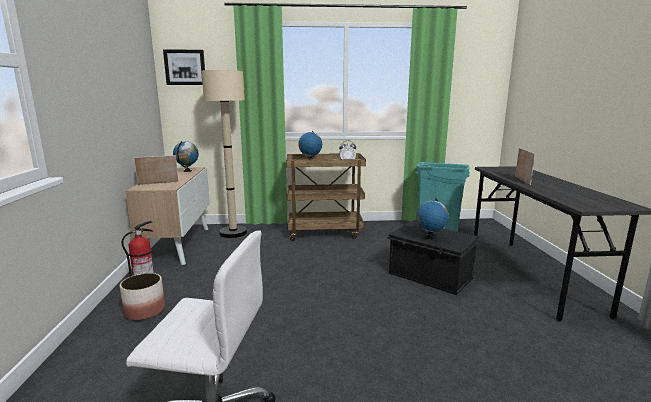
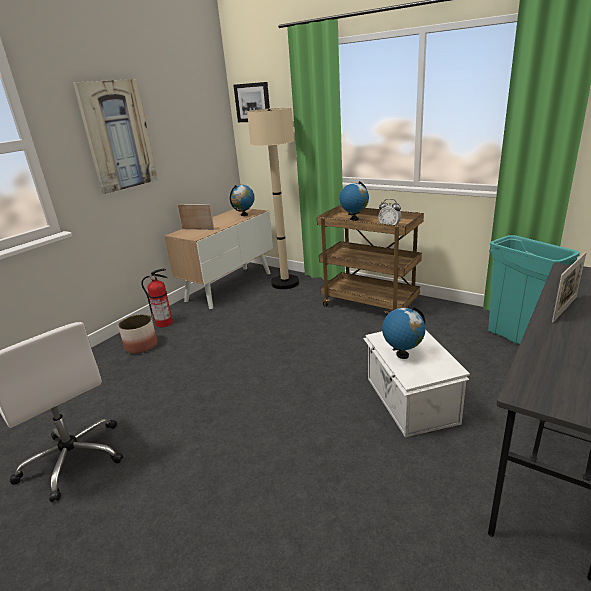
camera: 40 degrees right, 10 degrees up
black storage box [387,221,480,295] -> white storage box [363,330,470,437]
none -> picture [73,79,158,194]

